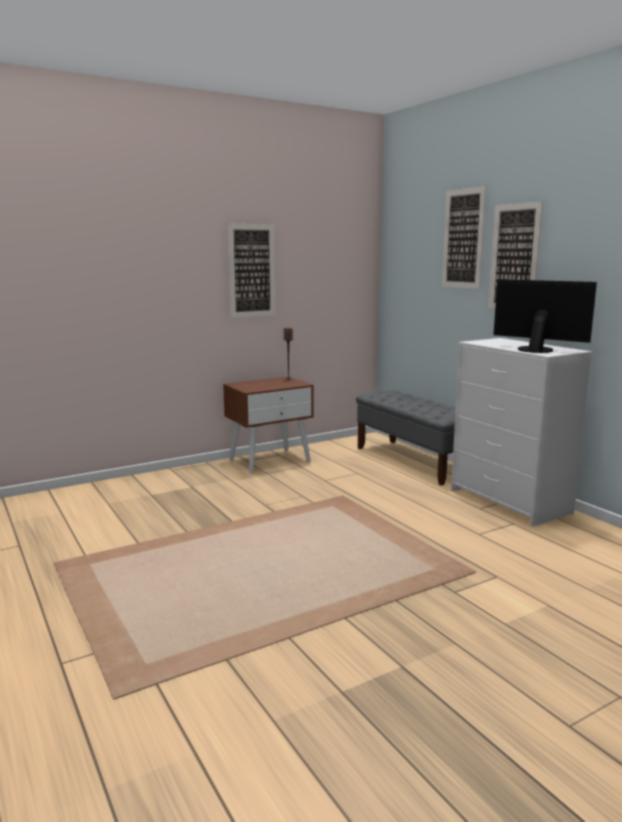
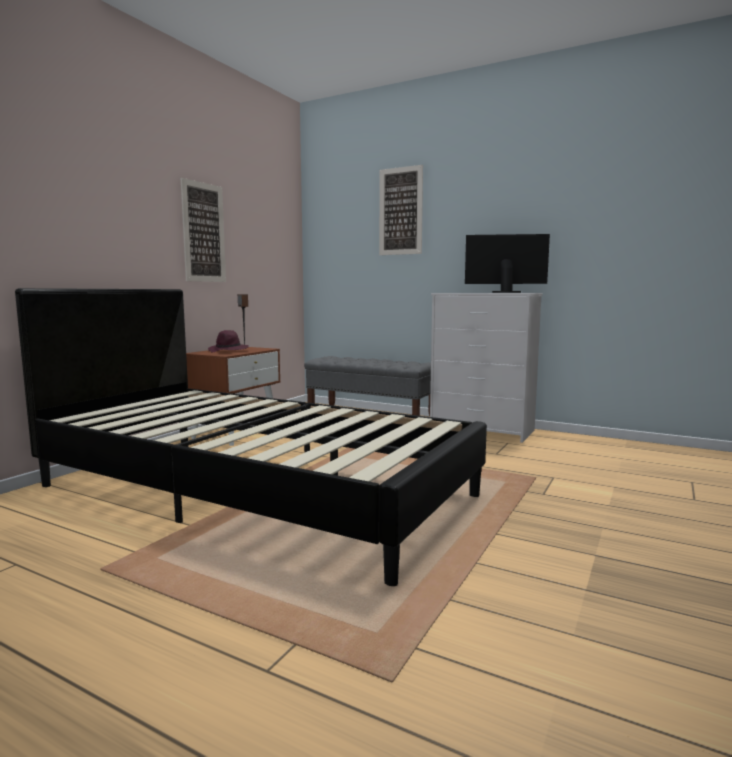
camera: 30 degrees left, 5 degrees down
picture [488,201,543,309] -> none
none -> black bed [15,288,487,586]
none -> purple hat [208,330,249,352]

